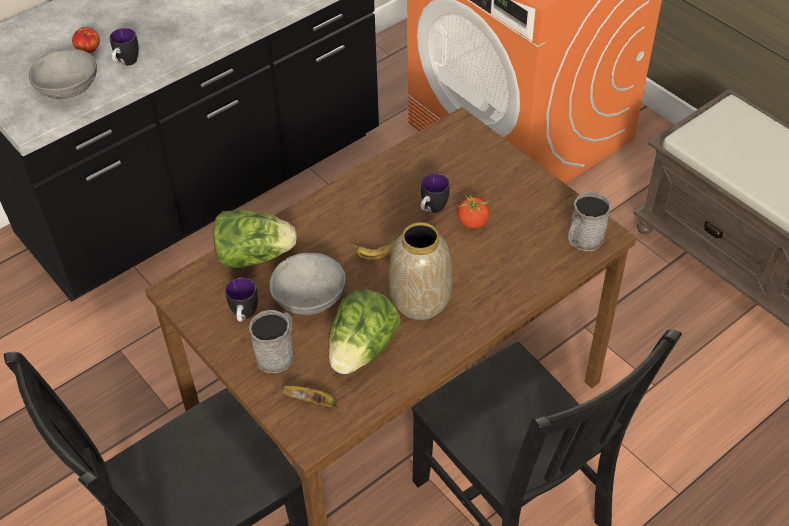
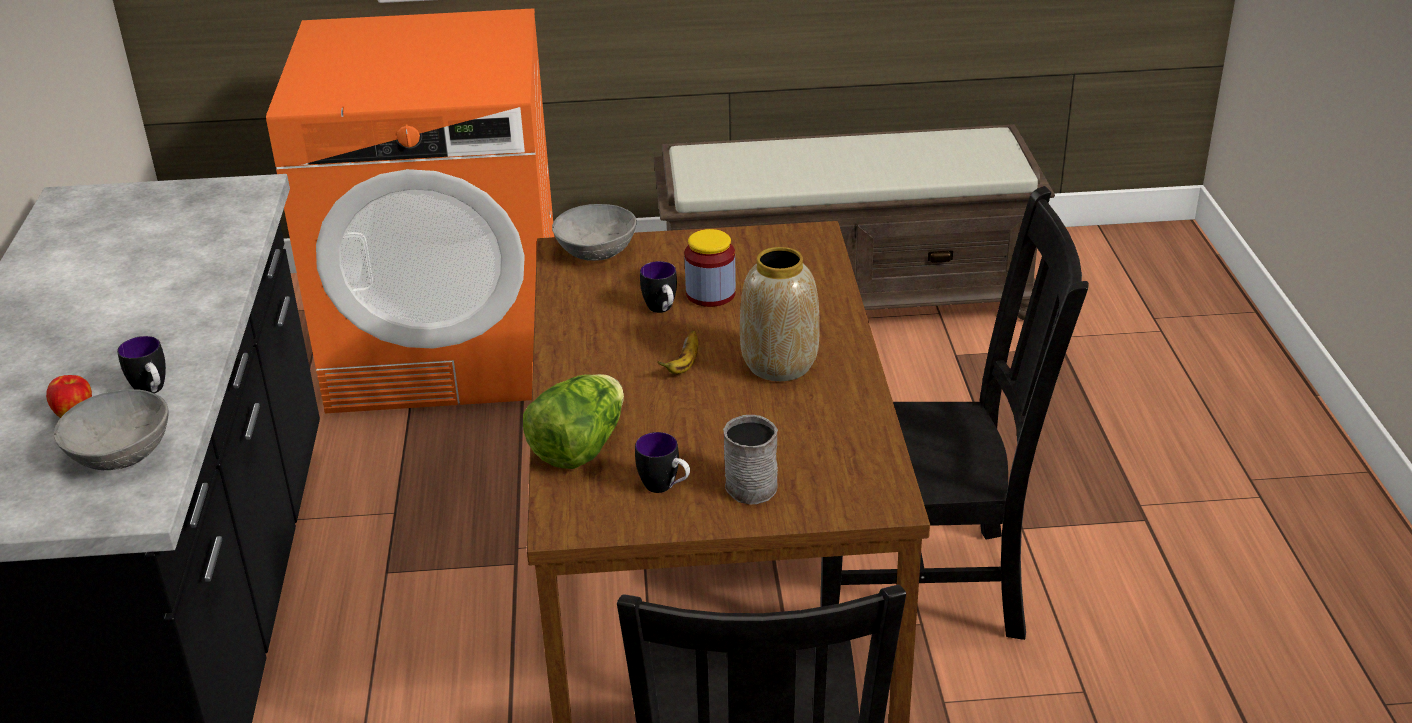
camera: 55 degrees left, 15 degrees down
grey bowl [269,253,346,315] -> grey bowl moved to [552,204,637,261]
banana [282,386,338,408] -> none
lettuce [328,290,401,374] -> none
tomato [457,194,490,229] -> jar [685,229,736,307]
grey mug [568,192,611,251] -> none

